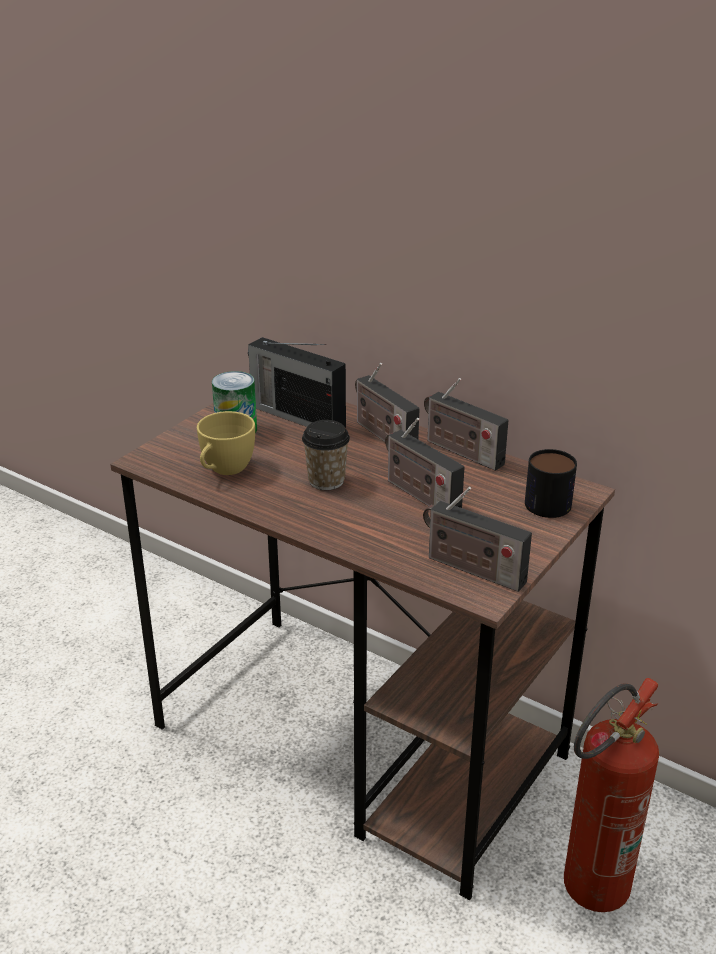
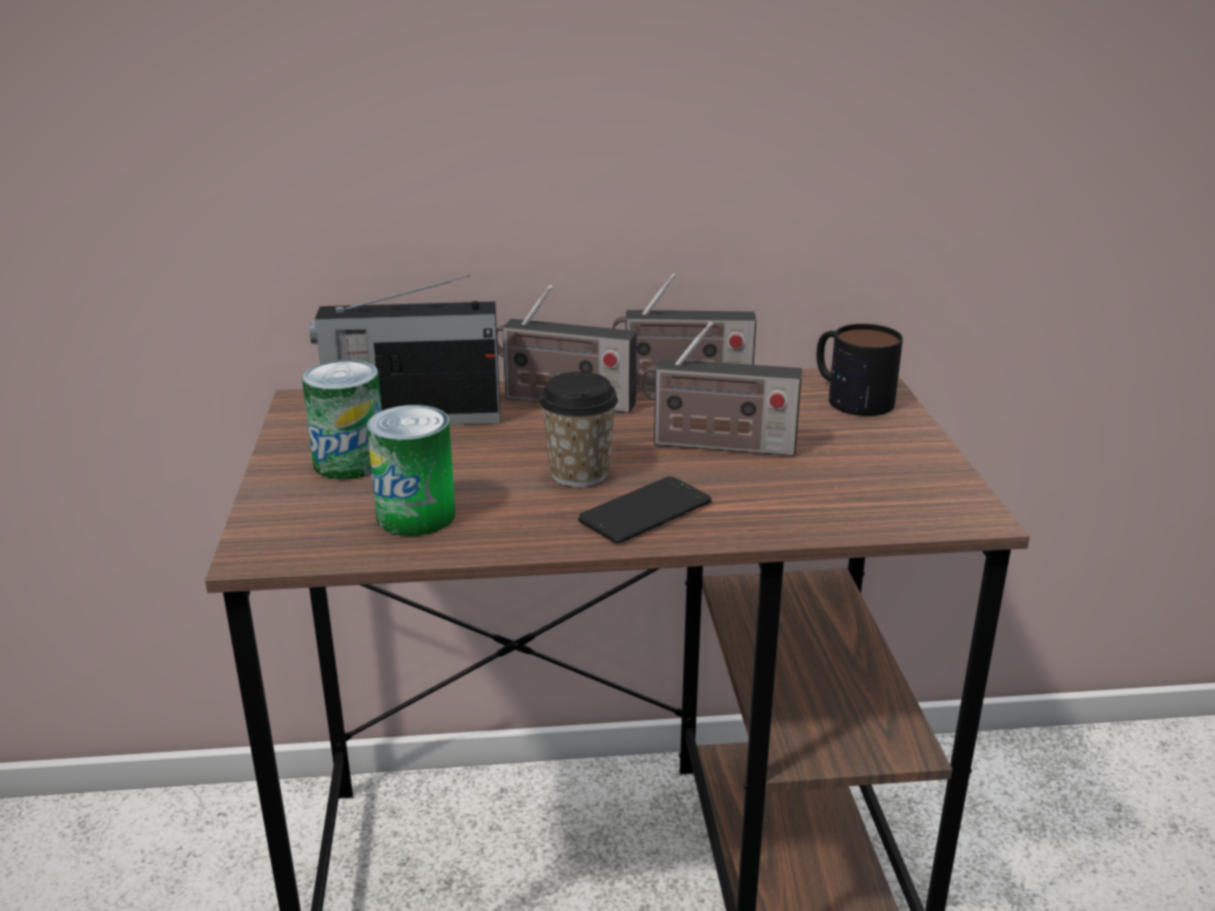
camera: 40 degrees left, 5 degrees down
yellow cup [197,411,255,475] -> can [367,405,455,536]
radio [423,487,532,592] -> none
fire extinguisher [564,678,659,912] -> none
none -> phone [578,476,712,544]

